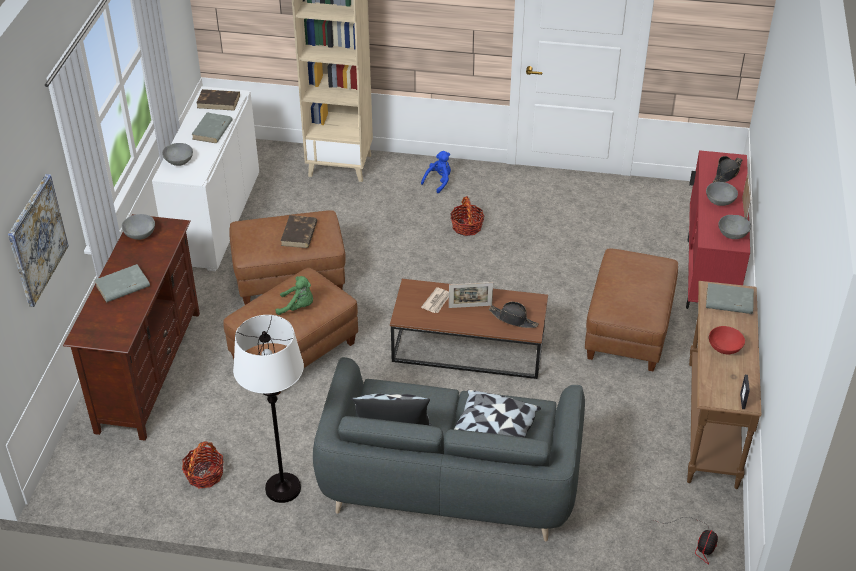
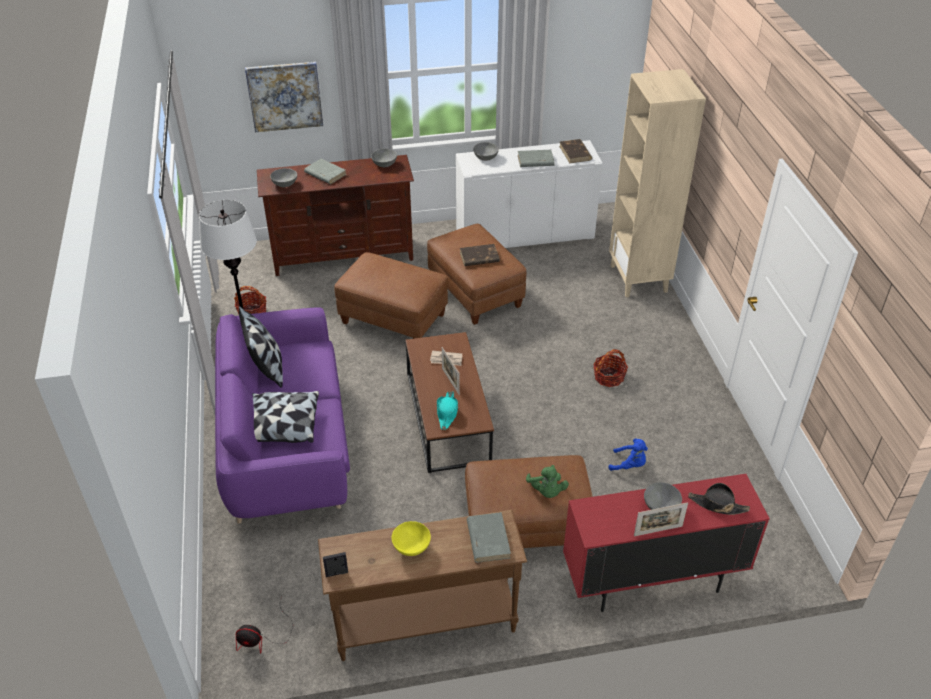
camera: 70 degrees right, 0 degrees up
green plush toy [276,276,313,315] -> green plush toy moved to [526,465,569,498]
grey sofa [313,357,585,541] -> purple sofa [215,307,350,524]
blue plush toy [421,151,451,193] -> blue plush toy moved to [609,438,648,471]
black hat [489,302,539,328] -> turquoise hat [437,391,458,430]
red bowl [709,326,745,355] -> yellow bowl [392,521,431,556]
grey bowl [718,215,751,239] -> grey bowl moved to [270,168,297,187]

